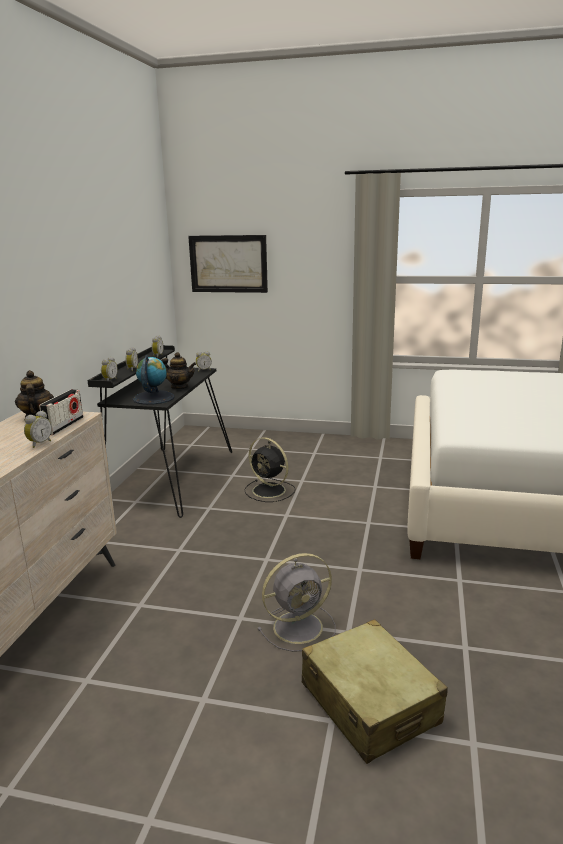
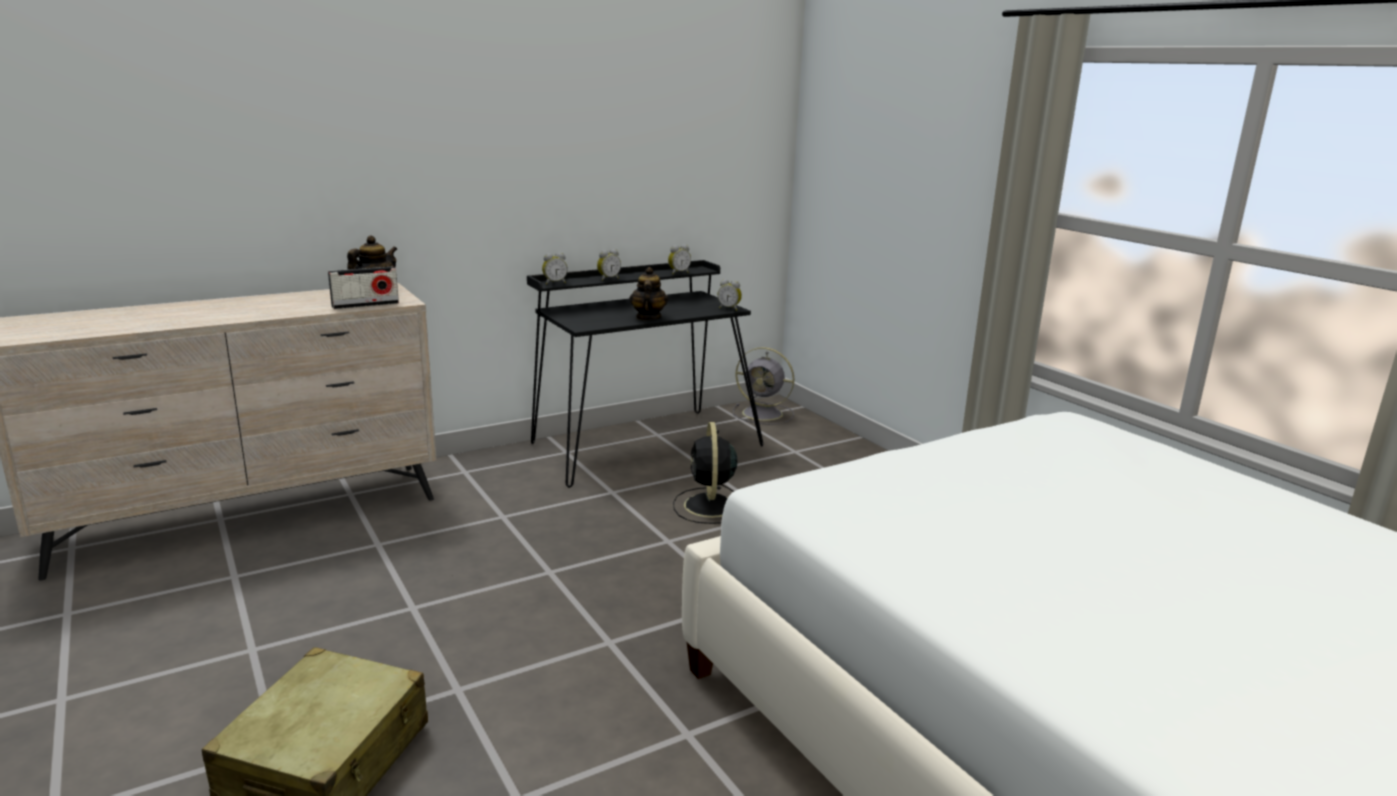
camera: 45 degrees right, 0 degrees up
alarm clock [24,410,52,448] -> none
globe [133,355,175,405] -> none
teapot [161,352,196,389] -> teapot turned 150 degrees counterclockwise [630,267,668,320]
picture [188,235,268,293] -> none
grey fan [257,553,336,652] -> grey fan moved to [733,347,794,425]

